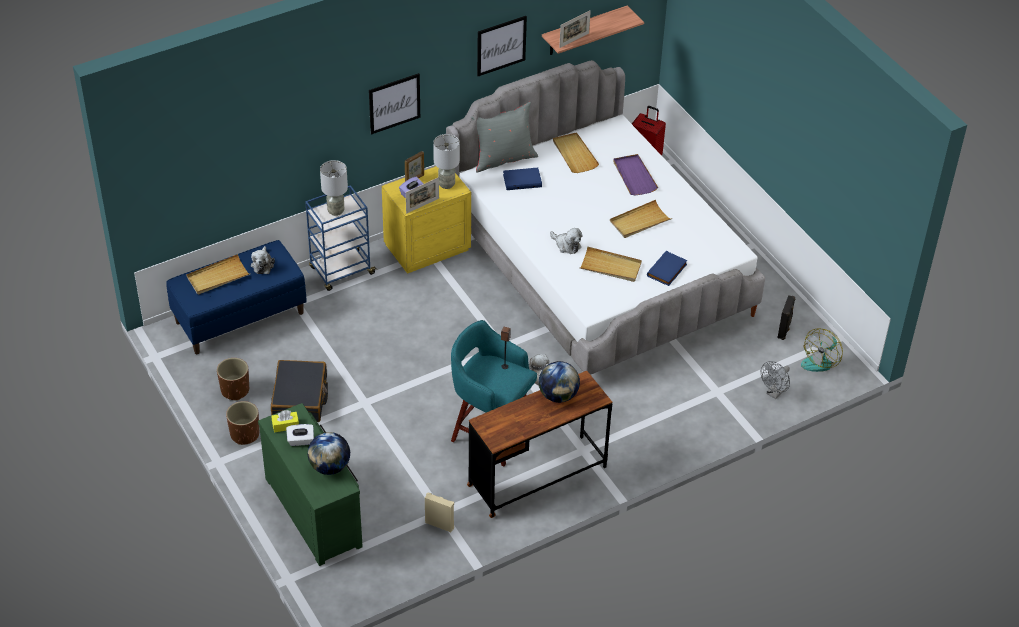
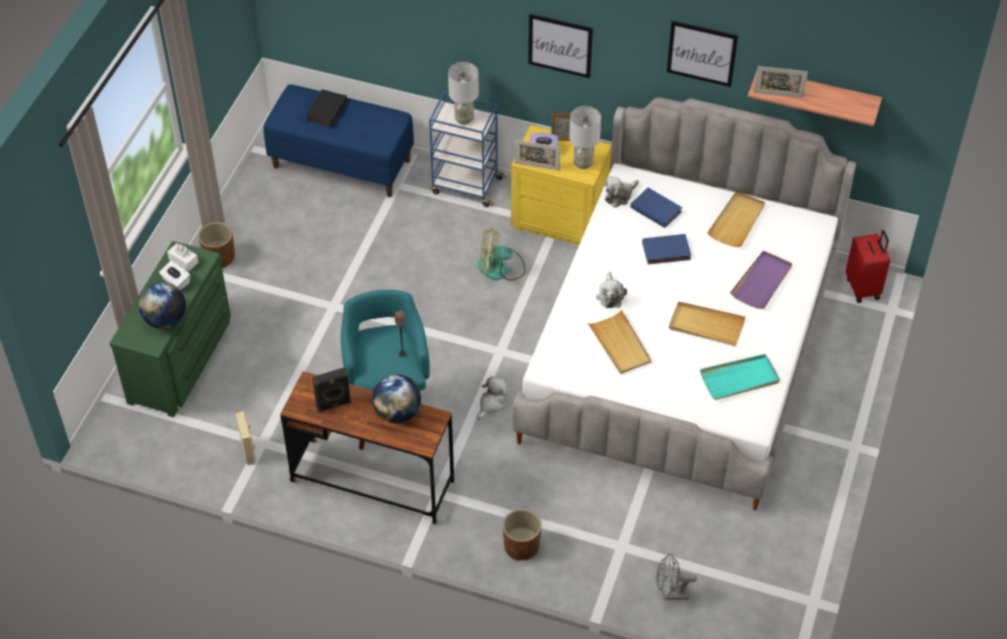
camera: 50 degrees right, 5 degrees up
beige tray [186,254,250,294] -> black book [306,89,347,126]
brown planter [217,358,249,401] -> brown planter moved to [503,509,542,560]
plush toy [251,246,275,274] -> plush toy moved to [605,176,639,208]
black suitcase [271,360,328,422] -> none
yellow tissue box [272,410,299,432] -> white tissue box [167,243,199,271]
grey pillow [471,102,538,173] -> none
blue book [647,251,688,286] -> blue book moved to [642,234,691,265]
black speaker [778,295,795,340] -> black speaker moved to [312,367,351,412]
fan [801,328,843,372] -> fan moved to [477,228,525,280]
none -> turquoise tray [700,354,780,400]

